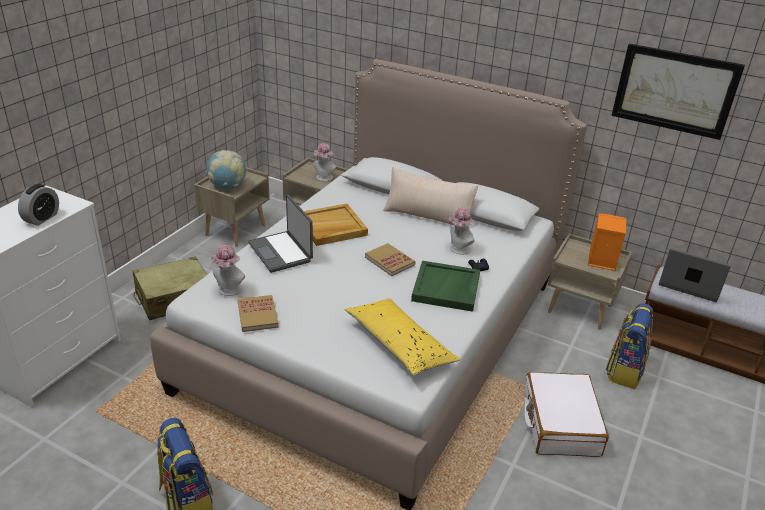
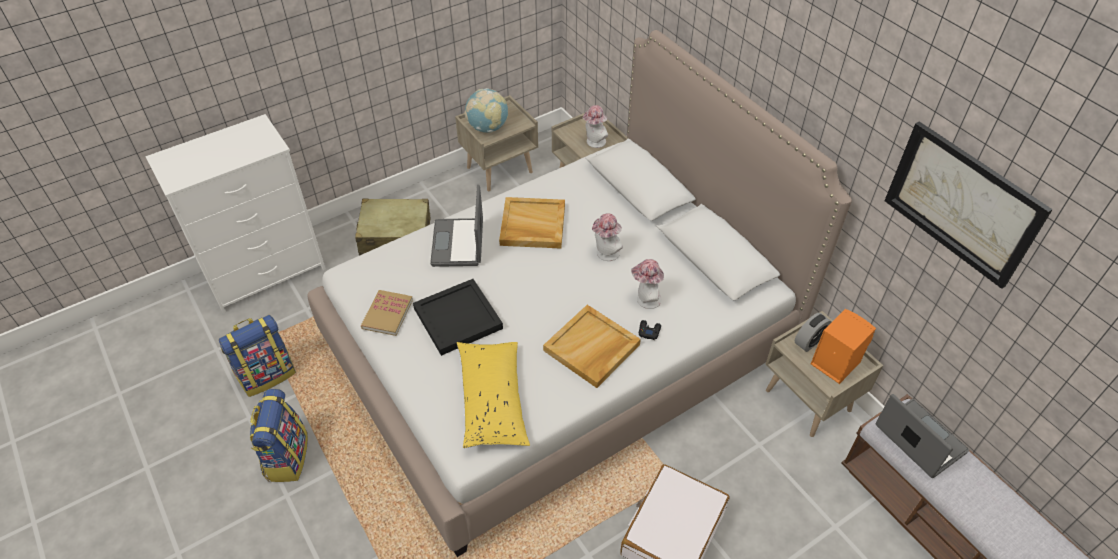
camera: 30 degrees right, 15 degrees up
alarm clock [18,184,59,226] -> alarm clock moved to [795,313,832,352]
hat [211,245,245,296] -> hat moved to [592,213,623,261]
book [365,243,416,276] -> none
beige pillow [383,167,478,225] -> none
green tray [411,261,480,312] -> beige tray [543,305,641,388]
backpack [605,303,653,389] -> backpack moved to [219,315,296,397]
none -> black tray [413,279,503,356]

